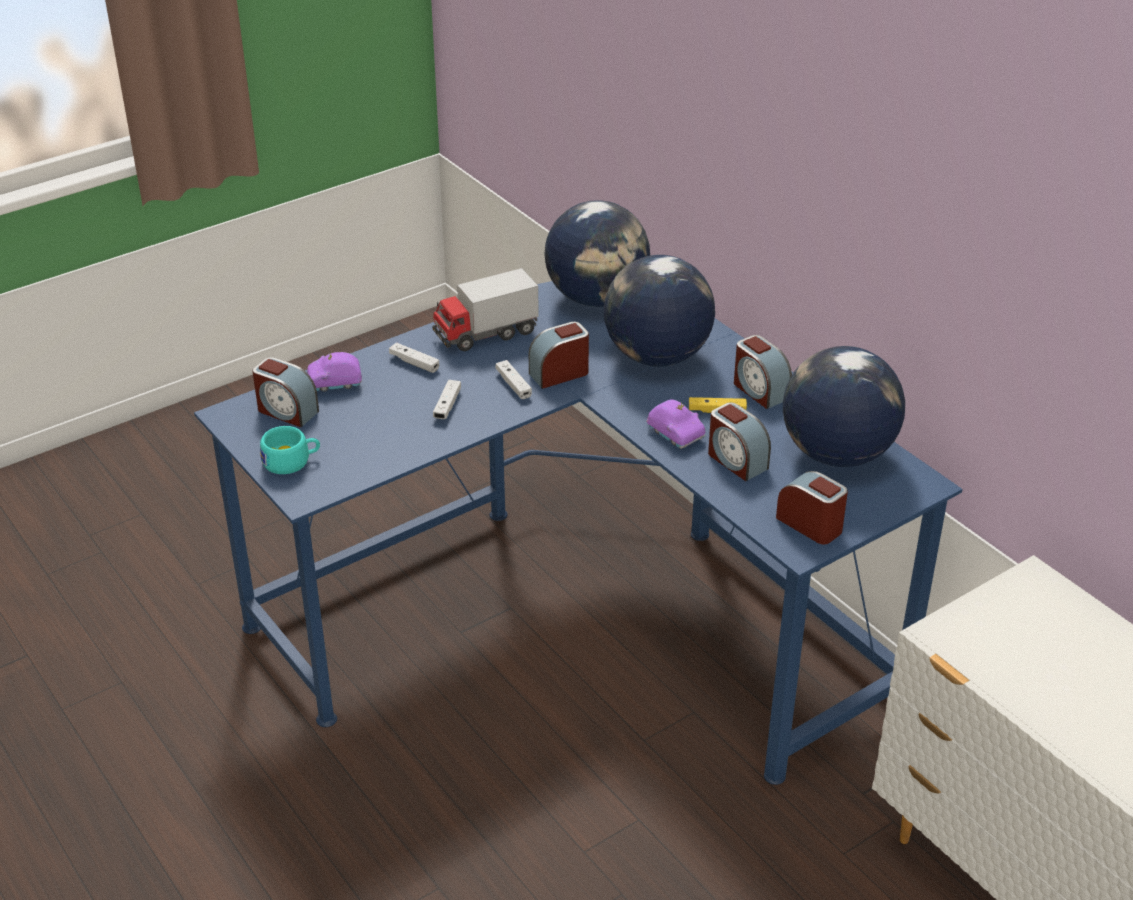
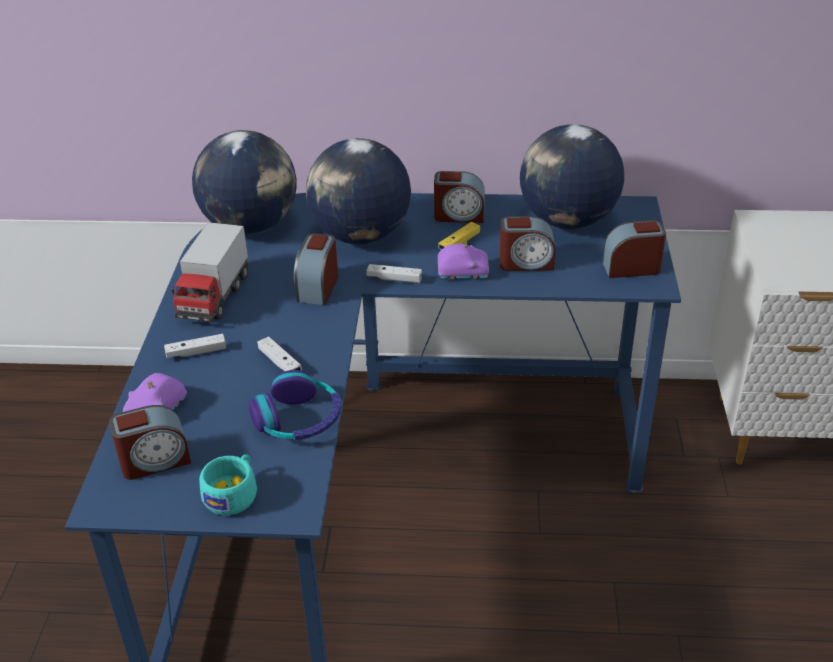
camera: 50 degrees left, 0 degrees up
white game controller [496,360,532,399] -> white game controller moved to [366,264,422,283]
none -> headphones [249,370,341,440]

